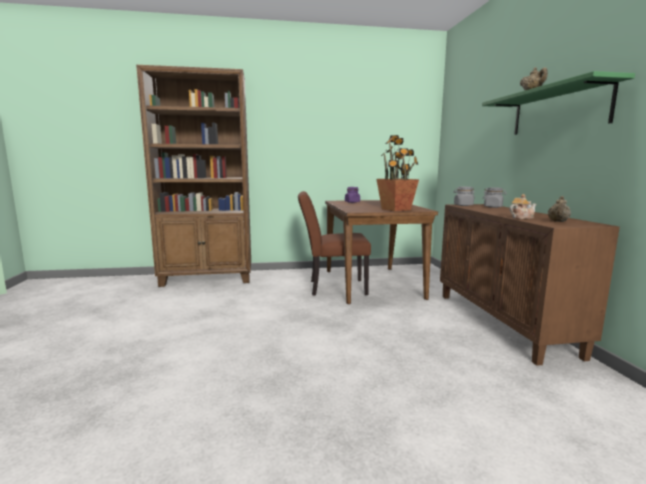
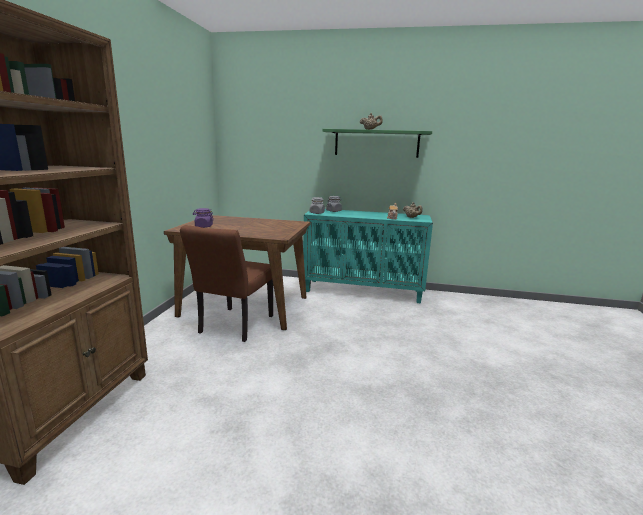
camera: 70 degrees left, 5 degrees up
potted plant [377,135,419,211] -> none
brown cabinet [440,204,620,366] -> turquoise cabinet [303,209,433,303]

